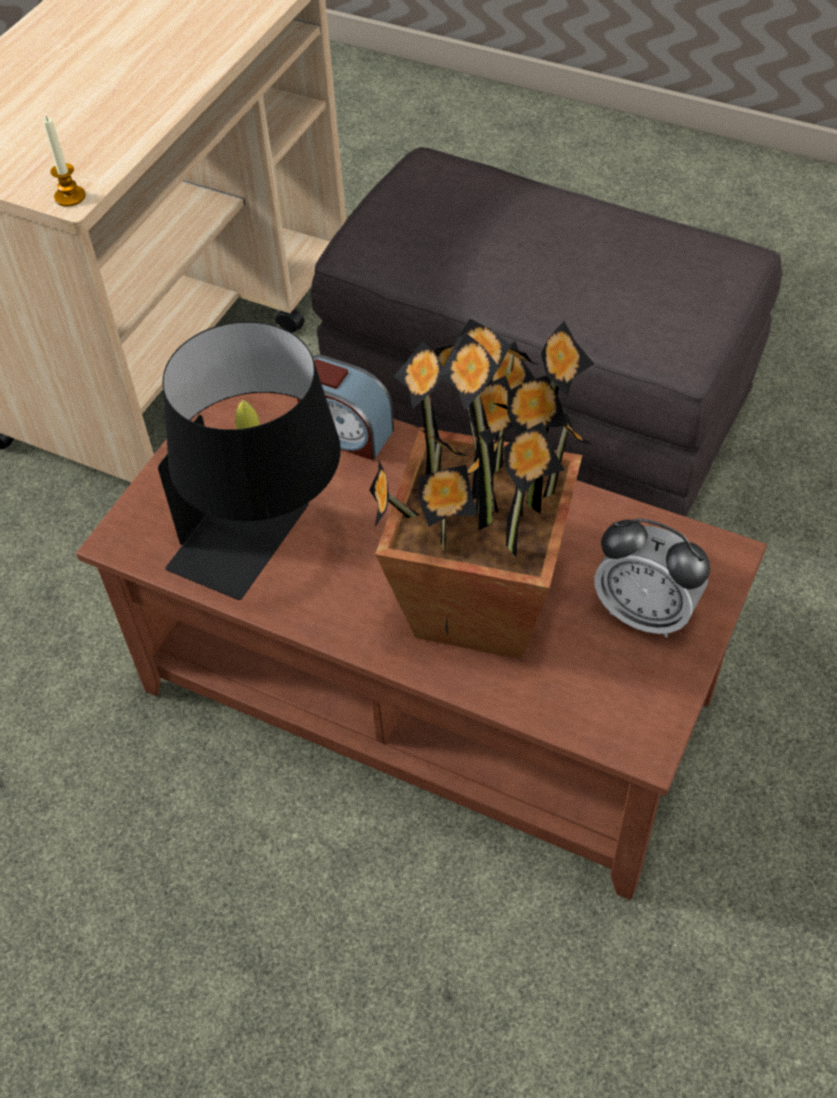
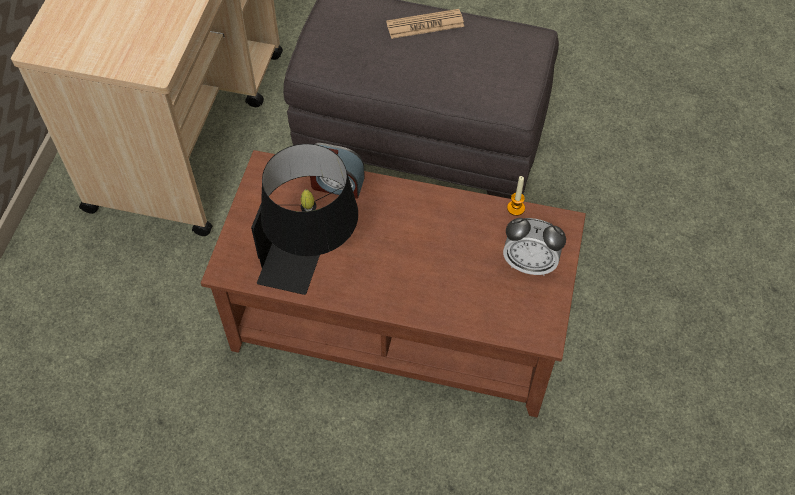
camera: 15 degrees left, 5 degrees up
candle [43,116,86,207] -> candle moved to [507,176,525,216]
potted plant [369,319,594,660] -> none
none -> newspaper [386,9,464,39]

